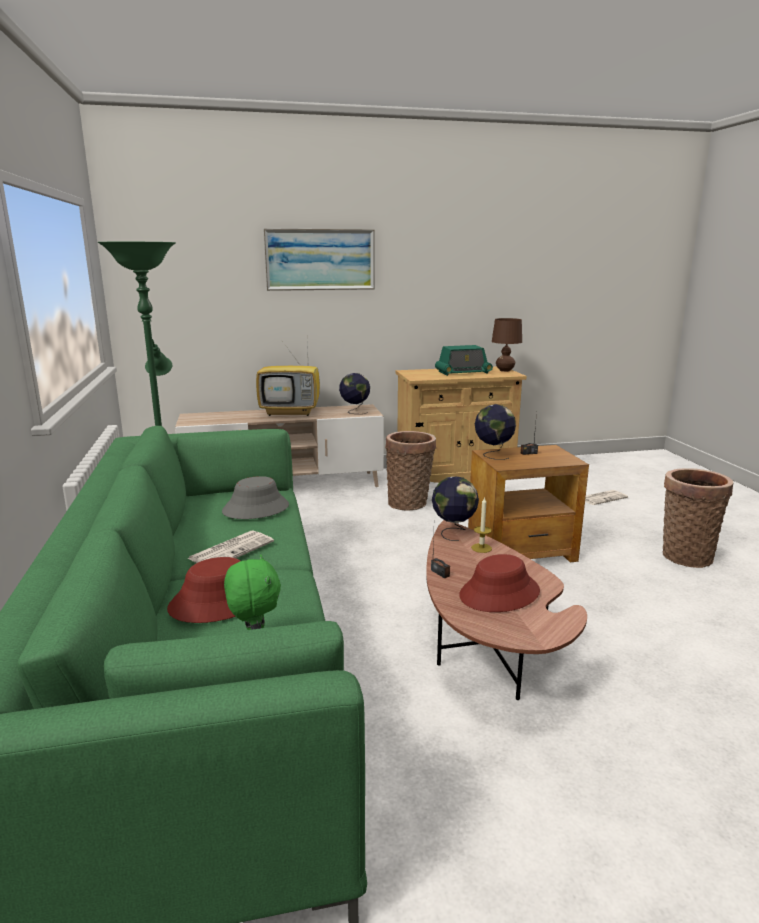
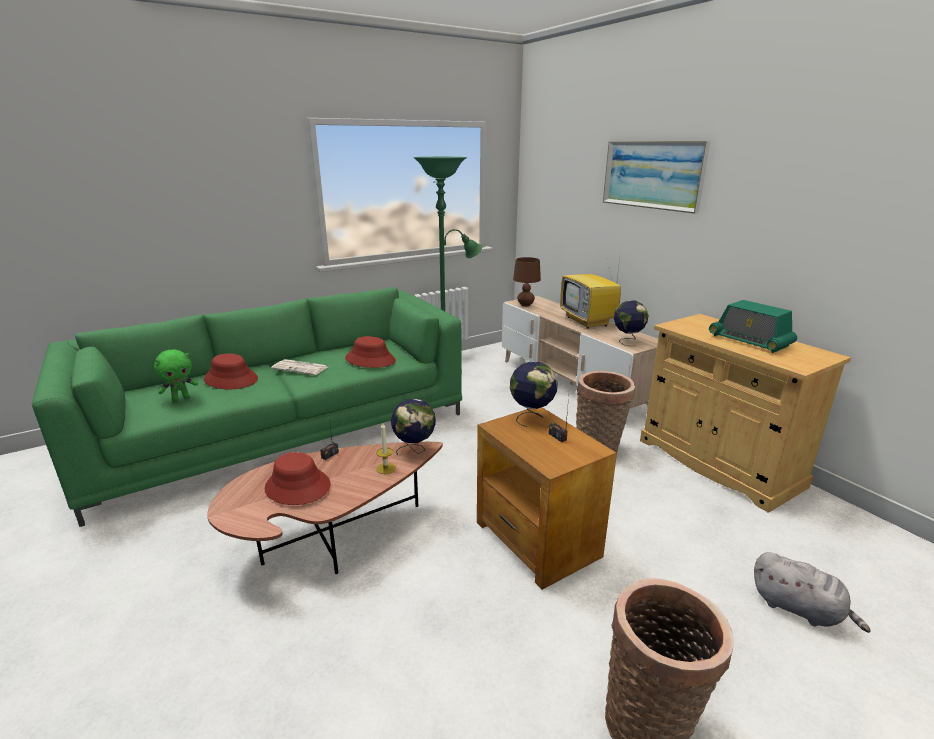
camera: 70 degrees right, 5 degrees up
grey hat [222,476,289,519] -> red hat [345,336,396,368]
brown table lamp [492,318,522,372] -> brown table lamp moved to [513,257,541,306]
newspaper [585,490,628,505] -> grey plush toy [754,552,870,633]

